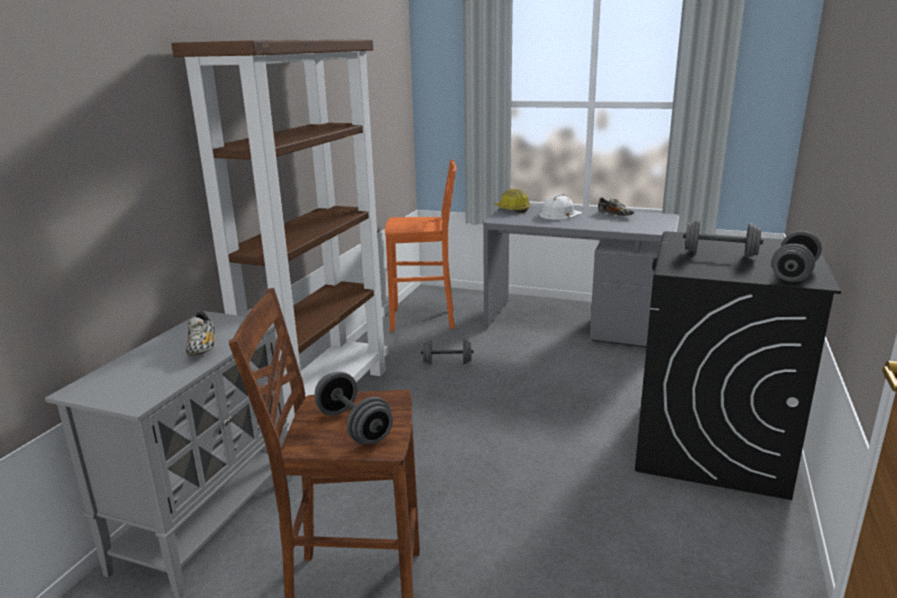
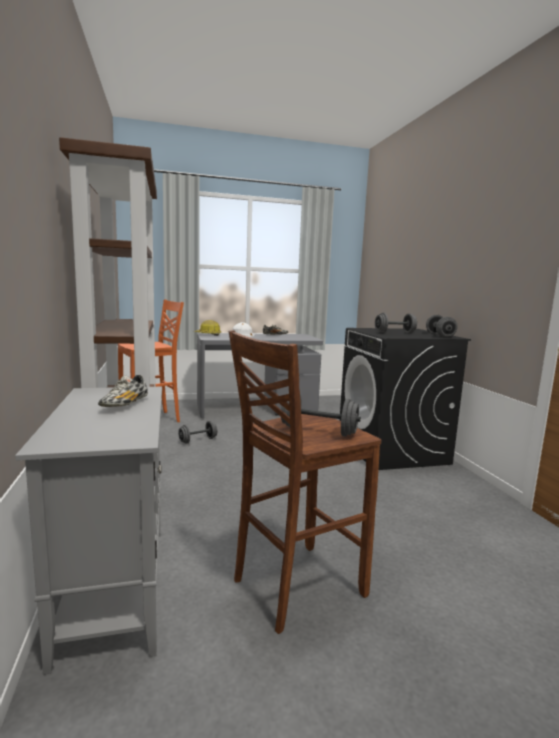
camera: 35 degrees left, 10 degrees down
shoe [186,312,215,356] -> shoe turned 60 degrees clockwise [98,375,148,407]

